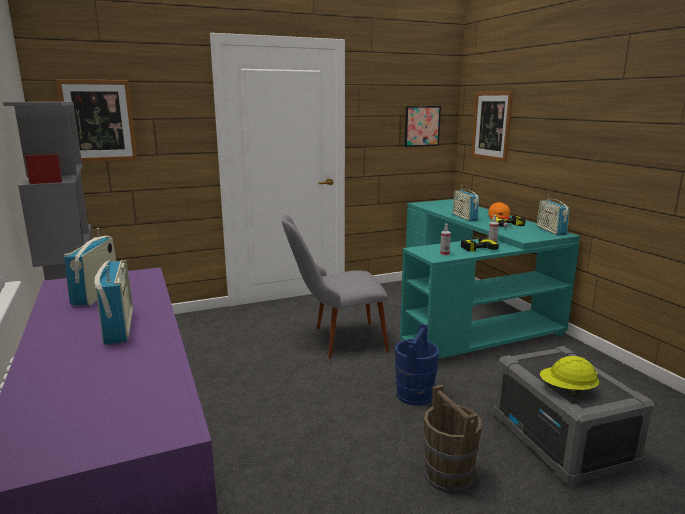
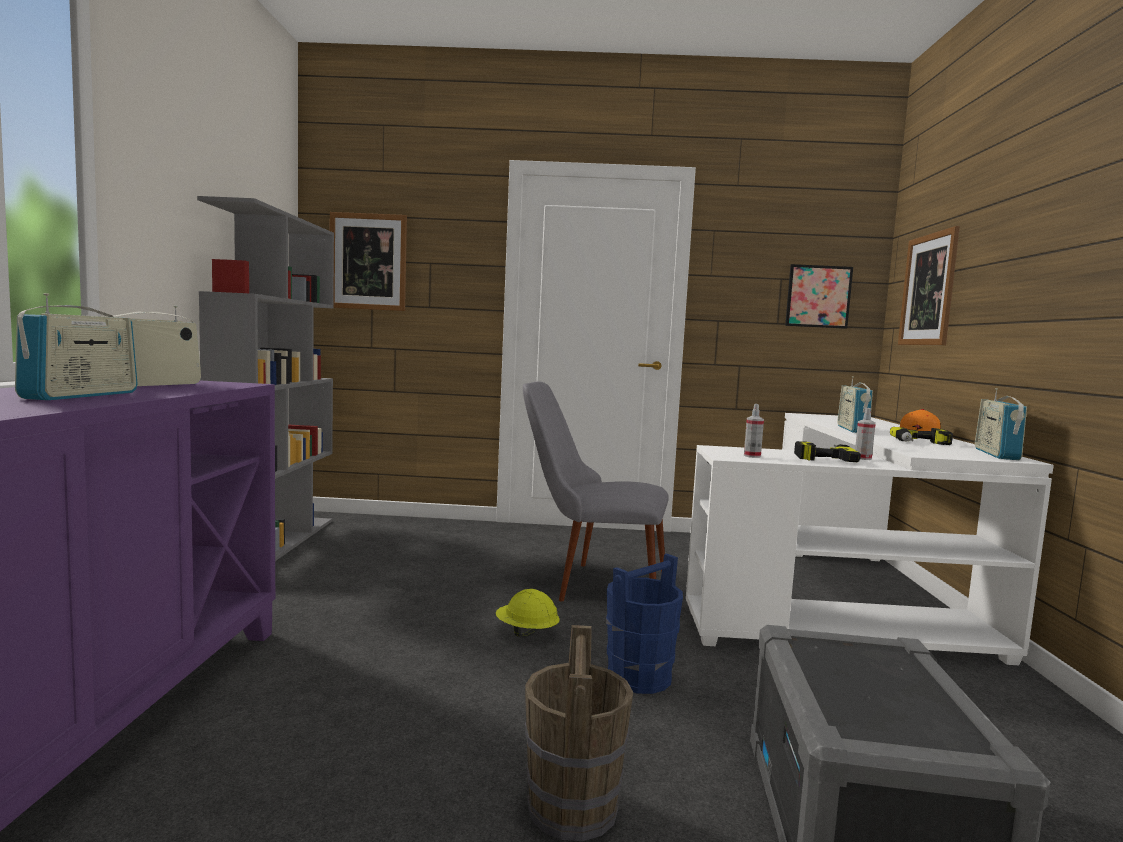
camera: 25 degrees right, 10 degrees down
turquoise desk [400,199,580,359] -> white desk [686,413,1054,665]
yellow hard hat [540,356,599,397] -> yellow hard hat moved to [496,589,560,638]

